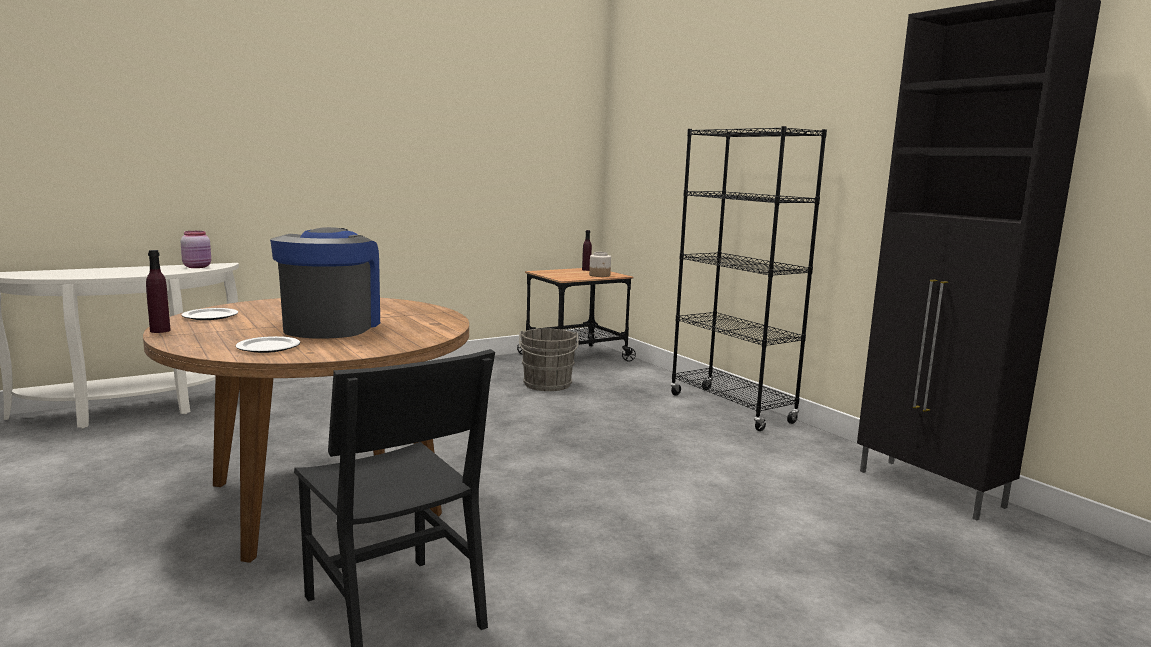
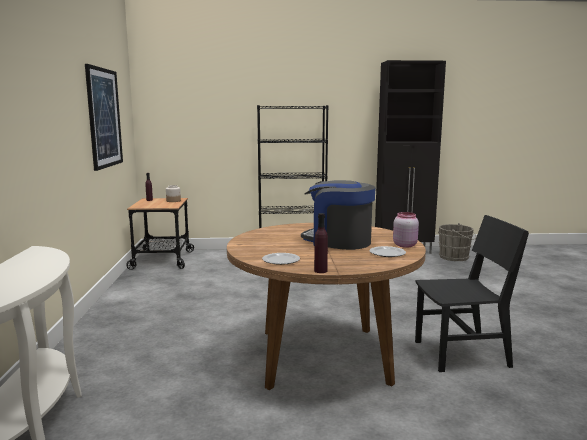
camera: 60 degrees left, 0 degrees up
pink jar [181,231,211,268] -> pink jar moved to [393,212,419,248]
grey bucket [519,328,579,391] -> grey bucket moved to [438,223,476,261]
none -> picture [85,64,123,171]

